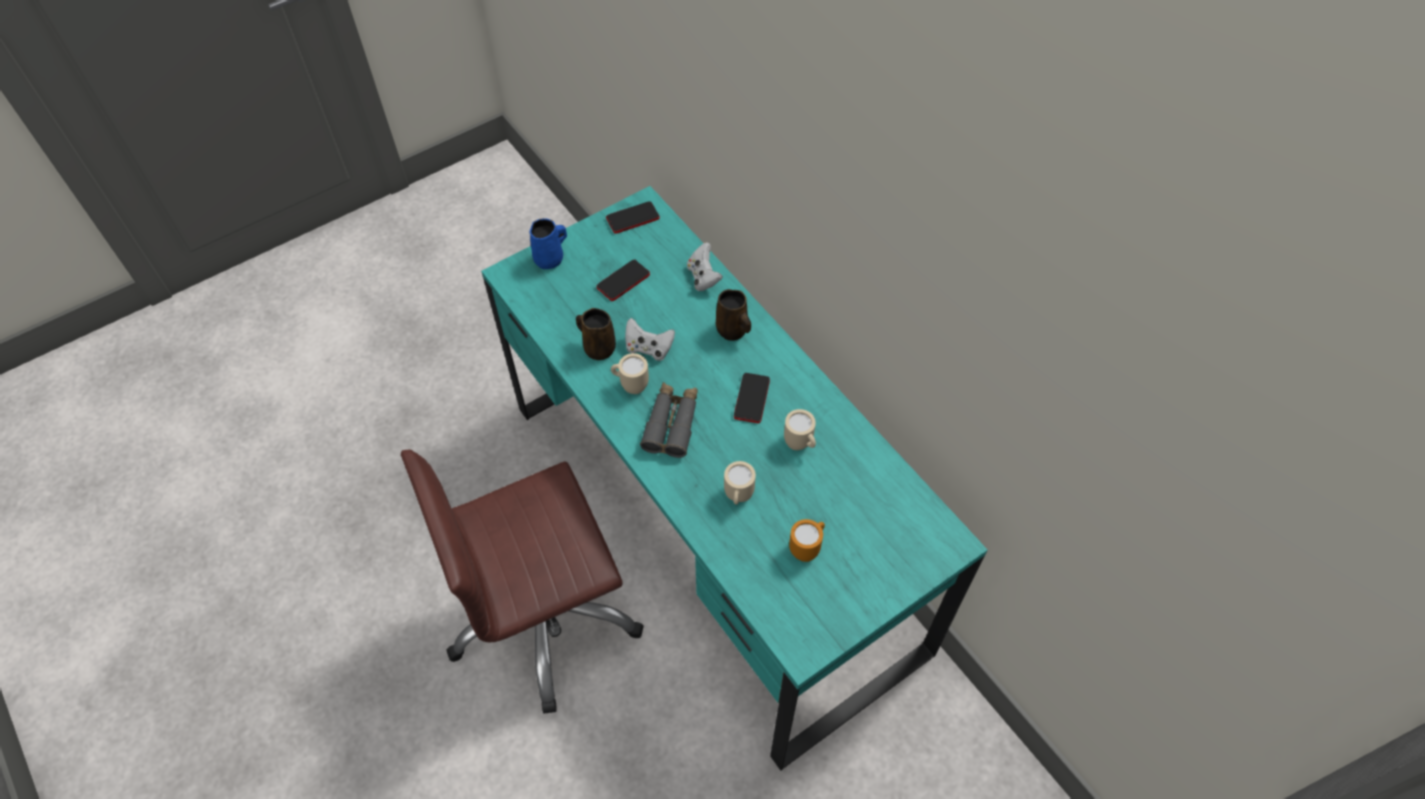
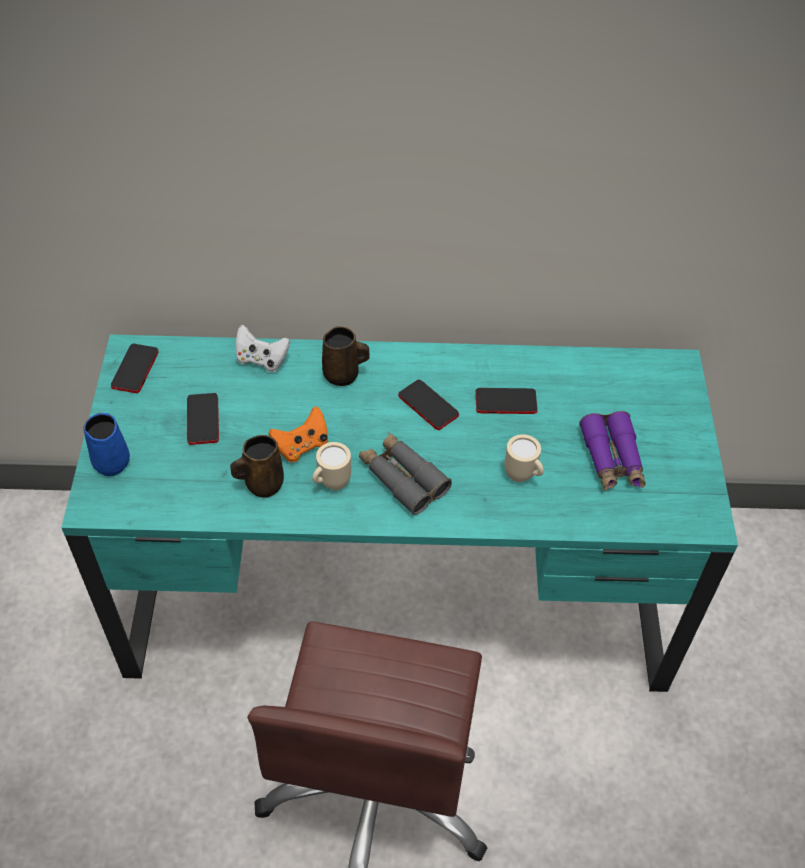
camera: 55 degrees left, 5 degrees down
white game controller [625,318,675,361] -> orange game controller [269,407,328,462]
beige mug [784,409,816,450] -> phone [475,388,538,414]
orange mug [789,519,825,562] -> purple binoculars [579,411,646,491]

